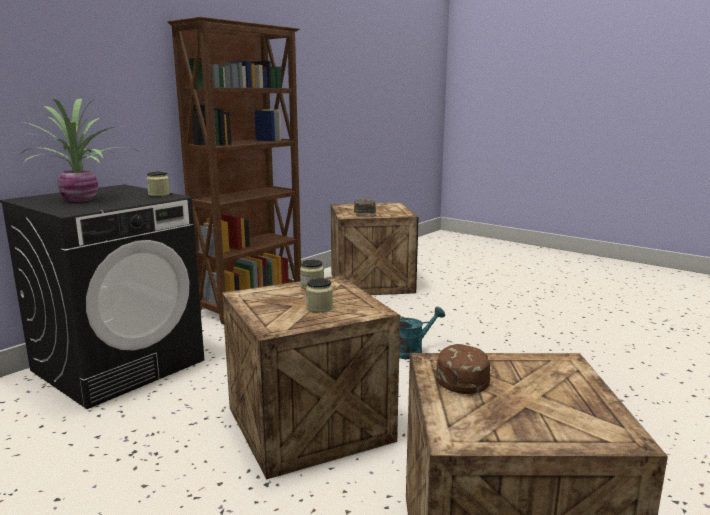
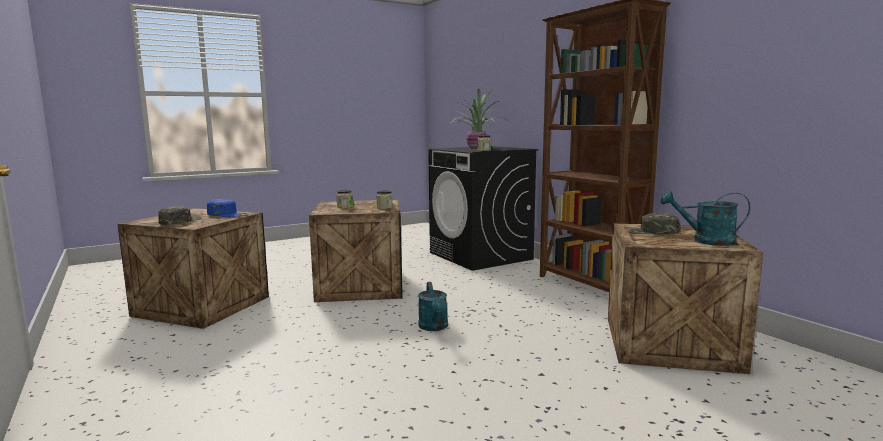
camera: 110 degrees right, 5 degrees down
brown cap [436,344,490,394] -> blue cap [207,199,247,218]
none -> green cap [158,206,202,225]
none -> turquoise watering can [660,190,750,246]

